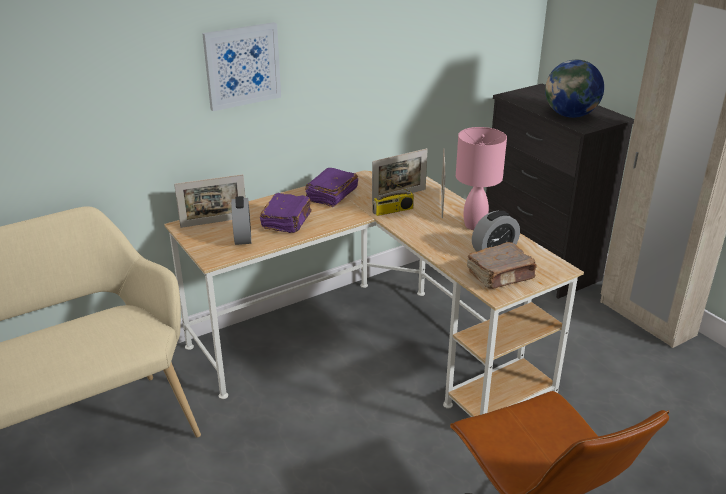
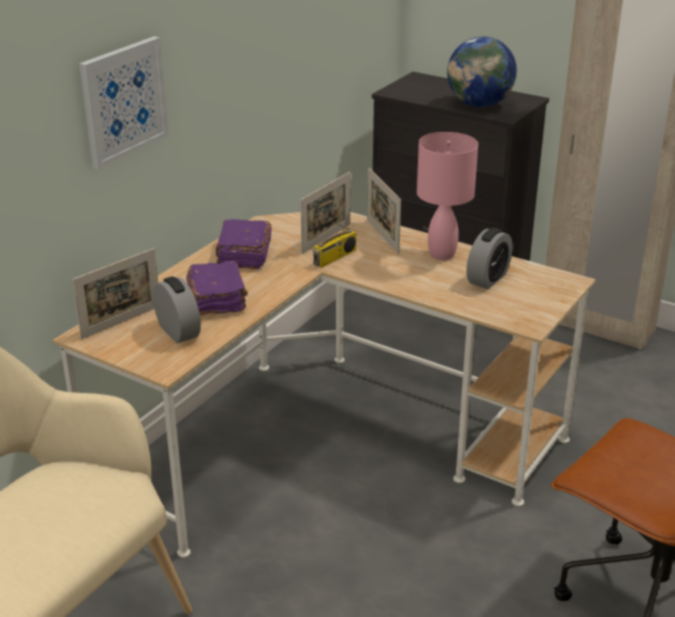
camera: 25 degrees left, 0 degrees up
brown book [467,242,537,289] -> none

